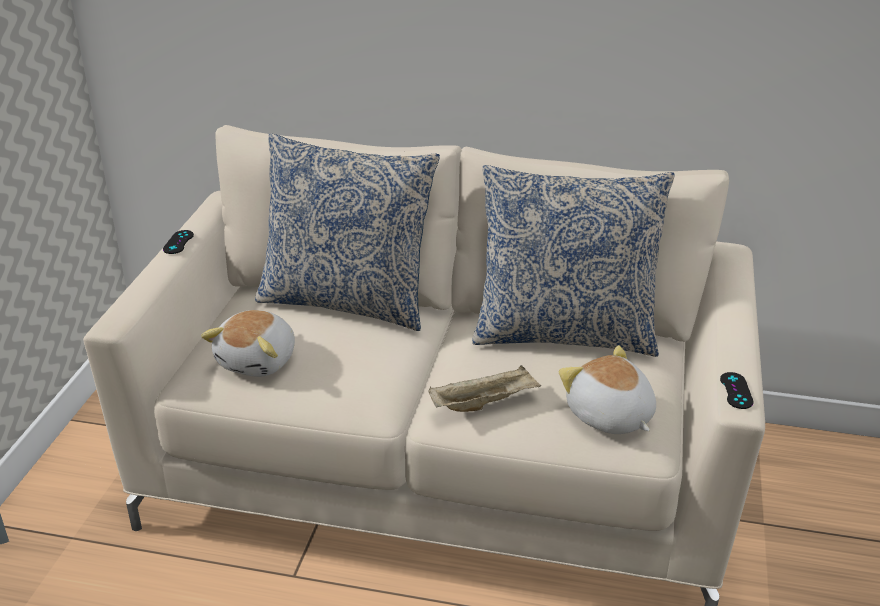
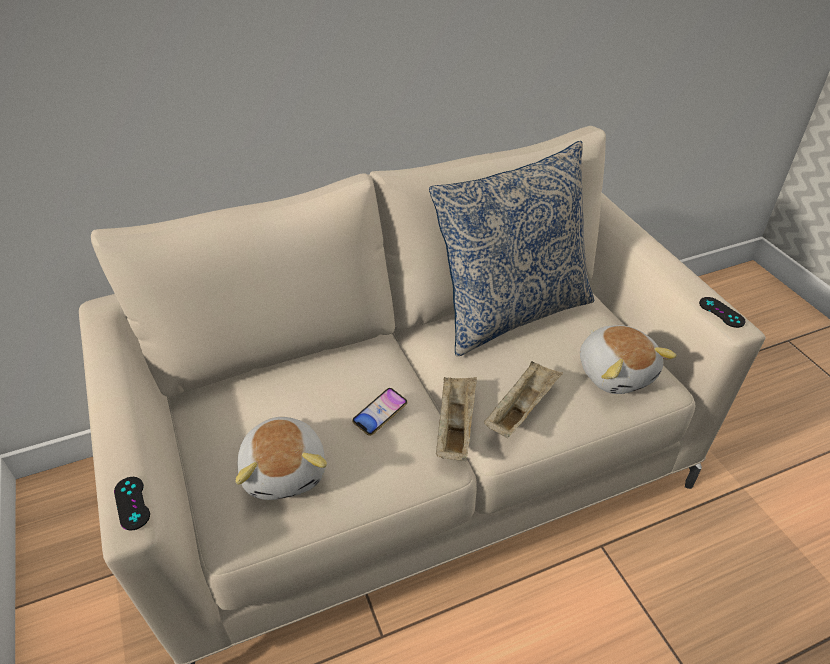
camera: 35 degrees left, 10 degrees up
black game controller [163,230,194,254] -> black game controller moved to [114,477,150,530]
pillow [255,134,440,331] -> none
plush toy [559,345,656,434] -> plush toy turned 135 degrees counterclockwise [580,325,677,394]
none -> phone [352,388,408,436]
none -> beige tray [436,377,477,461]

